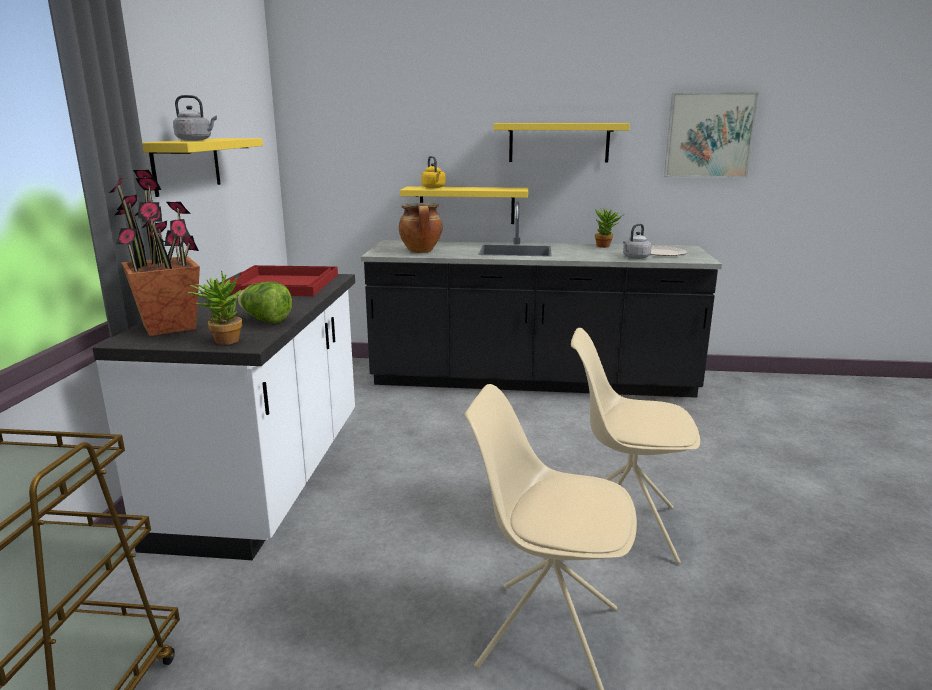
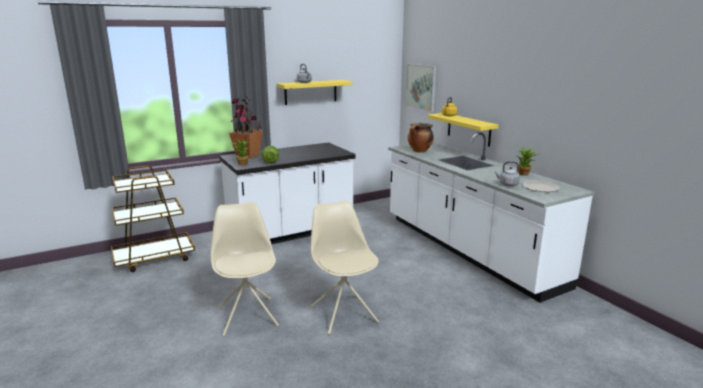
camera: 55 degrees right, 0 degrees up
red tray [220,265,338,296] -> none
black counter [361,202,722,398] -> white counter [388,132,594,303]
yellow shelf [494,123,630,163] -> none
picture [664,92,759,178] -> picture moved to [406,64,436,112]

